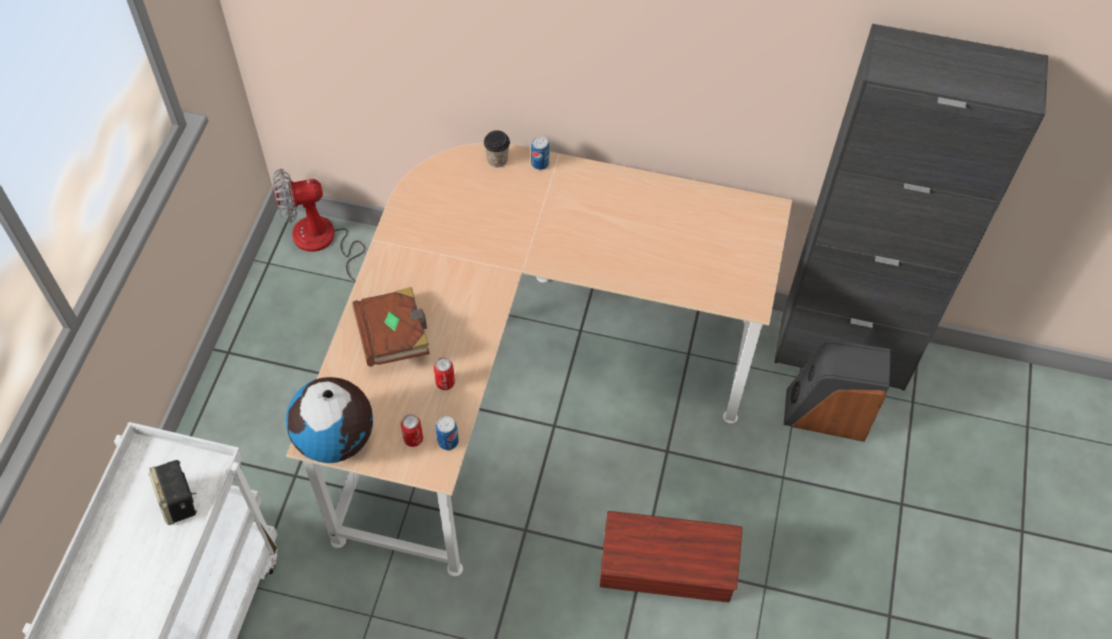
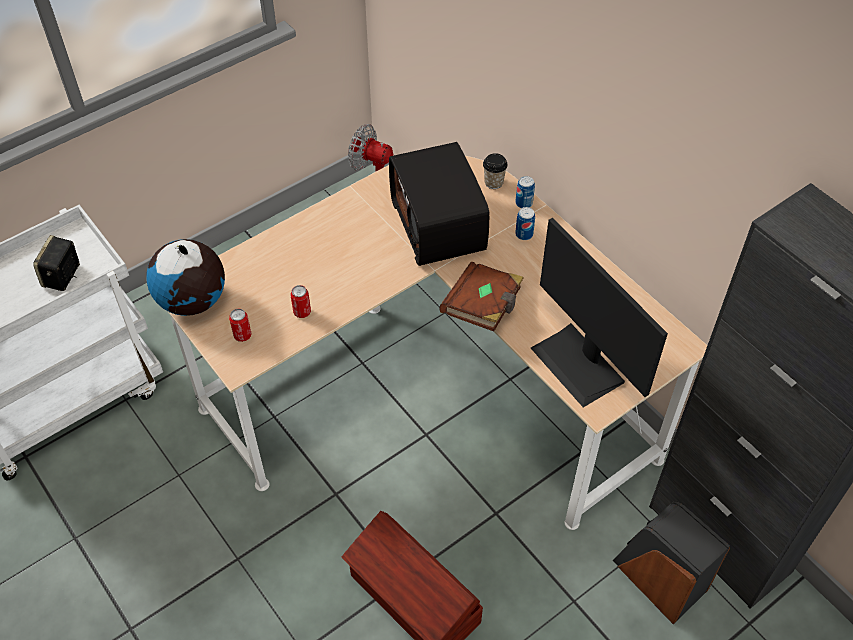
camera: 40 degrees right, 5 degrees down
brown book [352,287,430,367] -> brown book moved to [440,262,524,332]
can [436,416,459,450] -> can moved to [515,207,535,240]
none -> radio [389,142,490,266]
none -> monitor [531,218,668,407]

